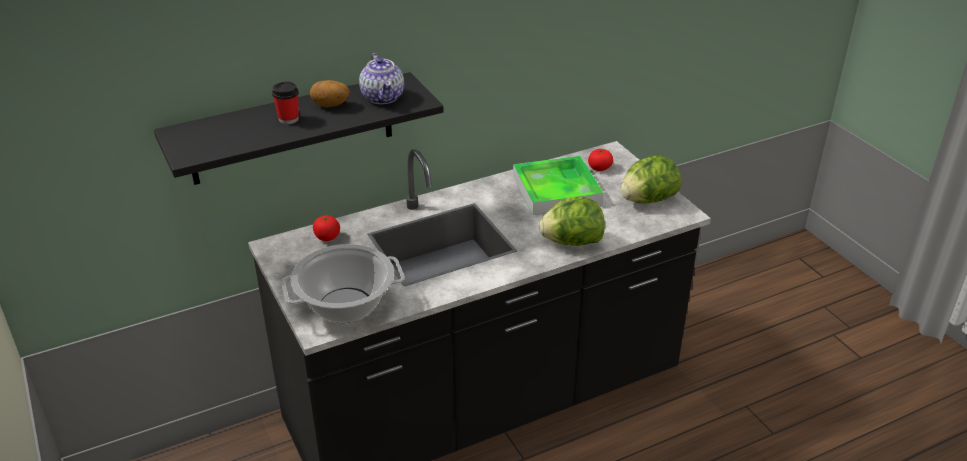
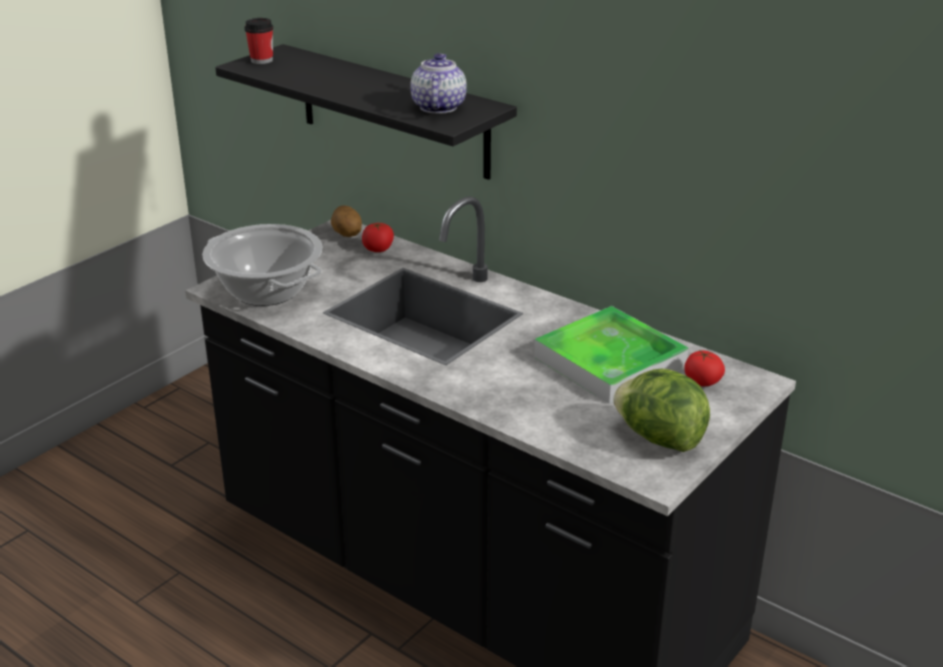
camera: 65 degrees right, 5 degrees down
cup [272,82,299,124] -> cup moved to [244,18,273,64]
potato [310,80,350,107] -> potato moved to [331,206,362,237]
teapot [359,53,404,104] -> teapot turned 135 degrees clockwise [410,53,467,114]
lettuce [539,197,605,246] -> none

